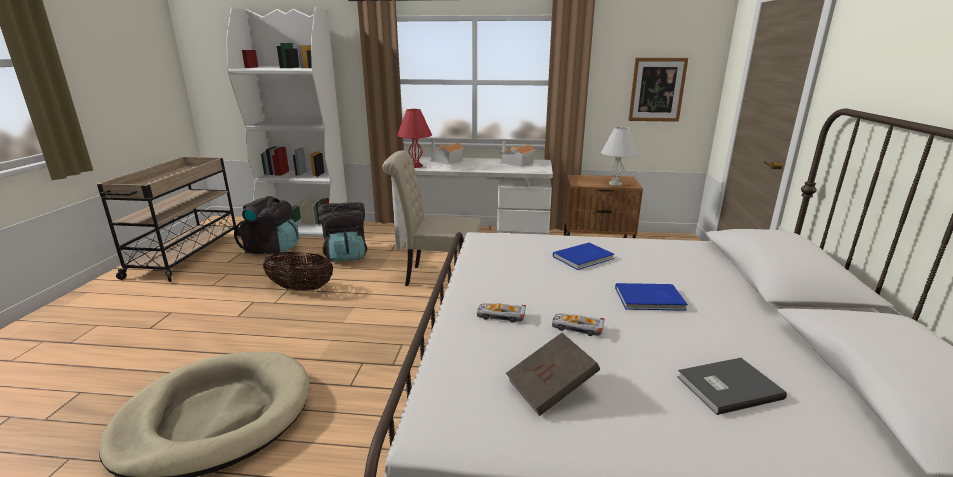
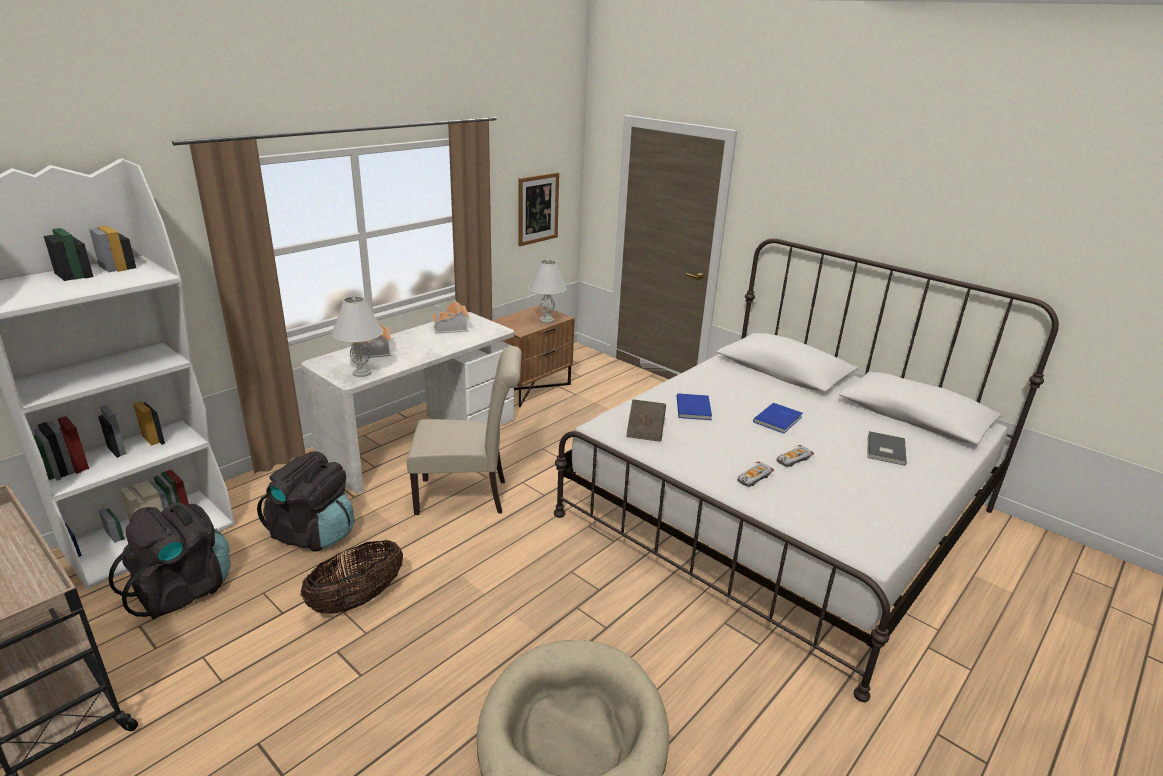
camera: 55 degrees left, 5 degrees up
beige chair [382,151,481,286] -> beige chair turned 135 degrees counterclockwise [406,346,522,515]
red table lamp [397,108,432,168] -> white table lamp [332,296,383,377]
brown book [506,333,600,416] -> brown book moved to [626,399,666,442]

